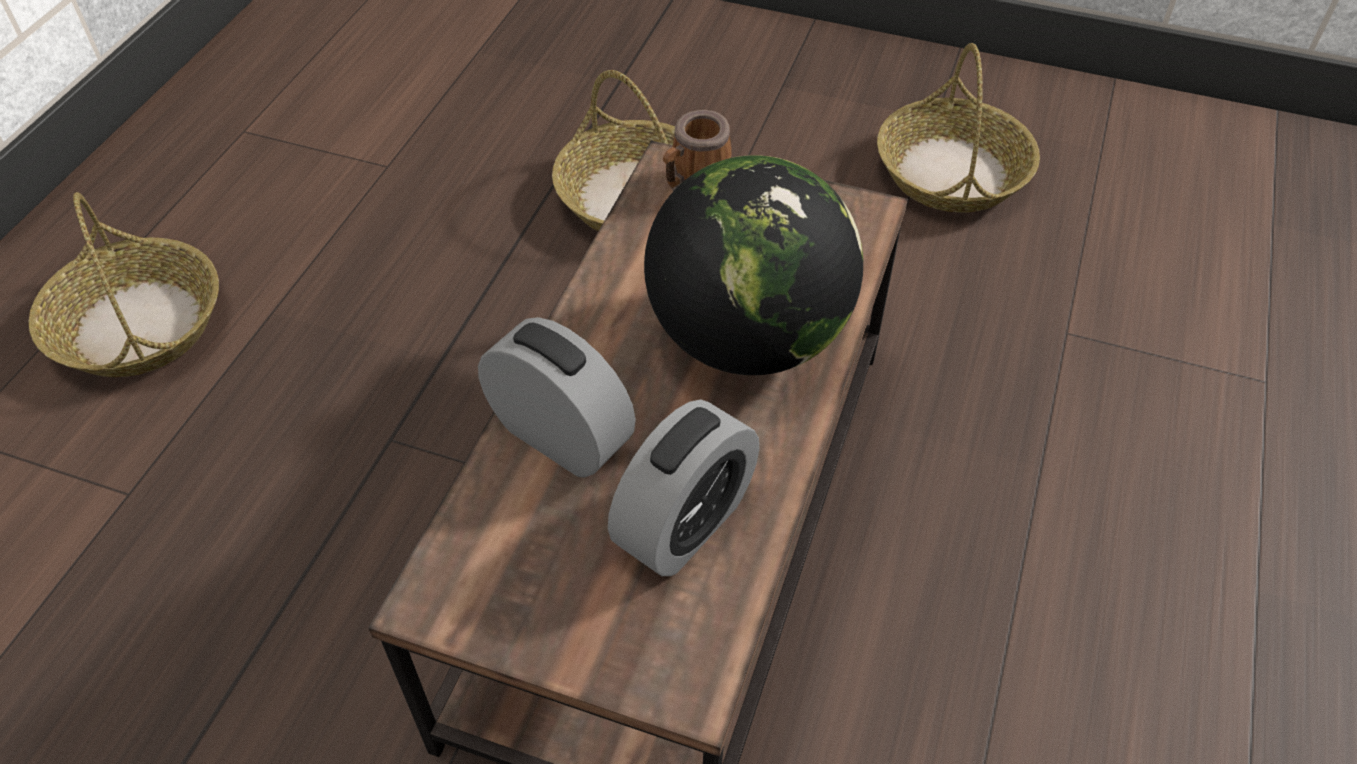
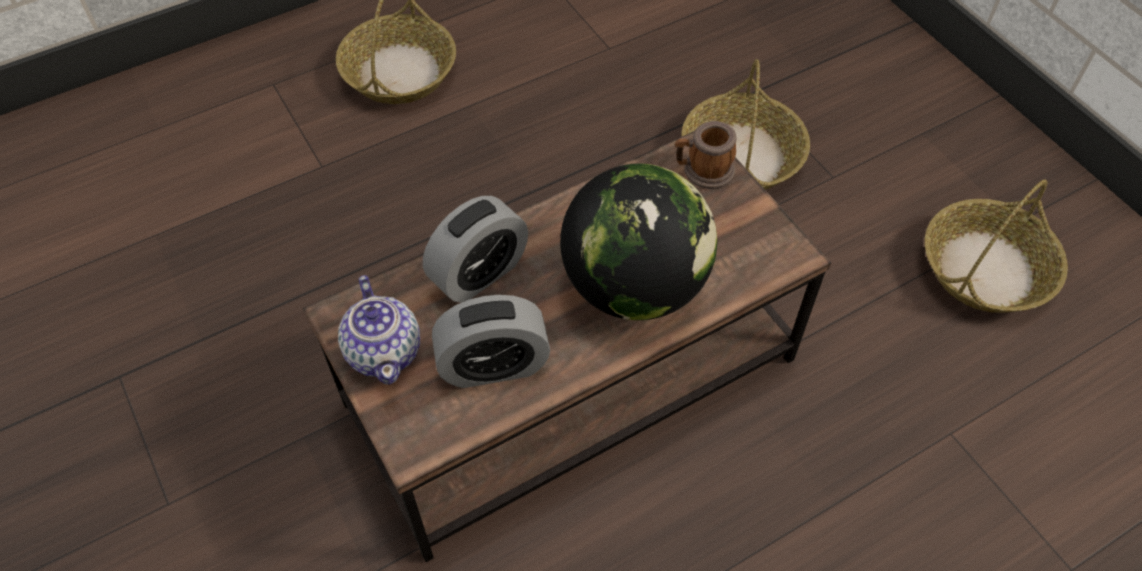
camera: 40 degrees right, 5 degrees up
alarm clock [478,317,636,477] -> alarm clock turned 60 degrees clockwise [423,196,528,303]
none -> teapot [338,275,420,385]

